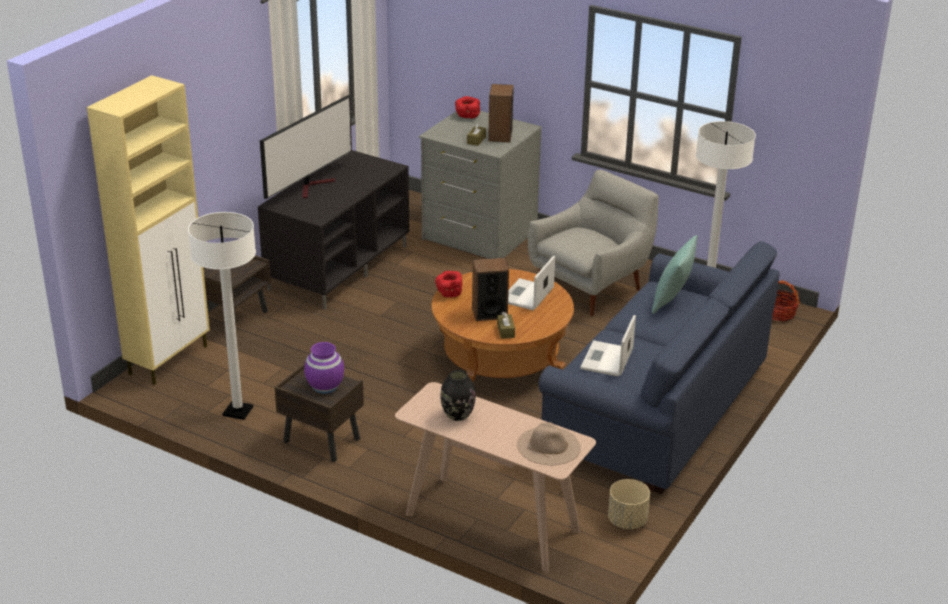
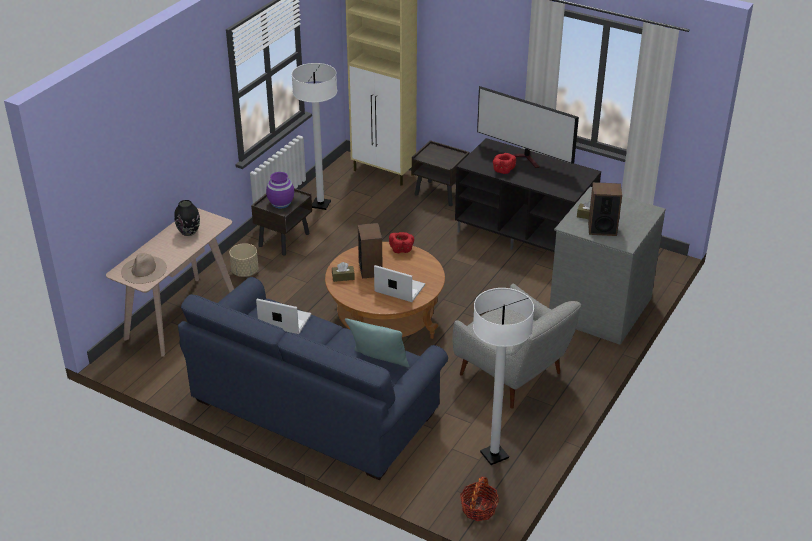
camera: 90 degrees right, 5 degrees up
red bowl [455,96,480,118] -> red bowl moved to [493,153,516,174]
beige planter [608,479,650,529] -> beige planter moved to [229,243,258,277]

